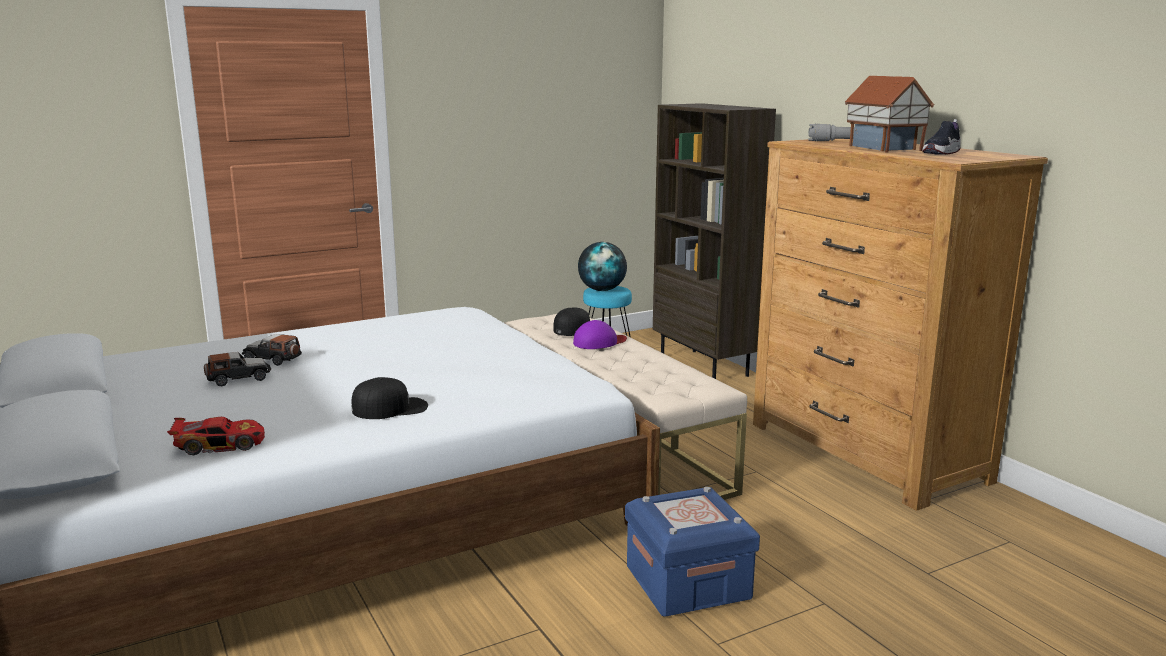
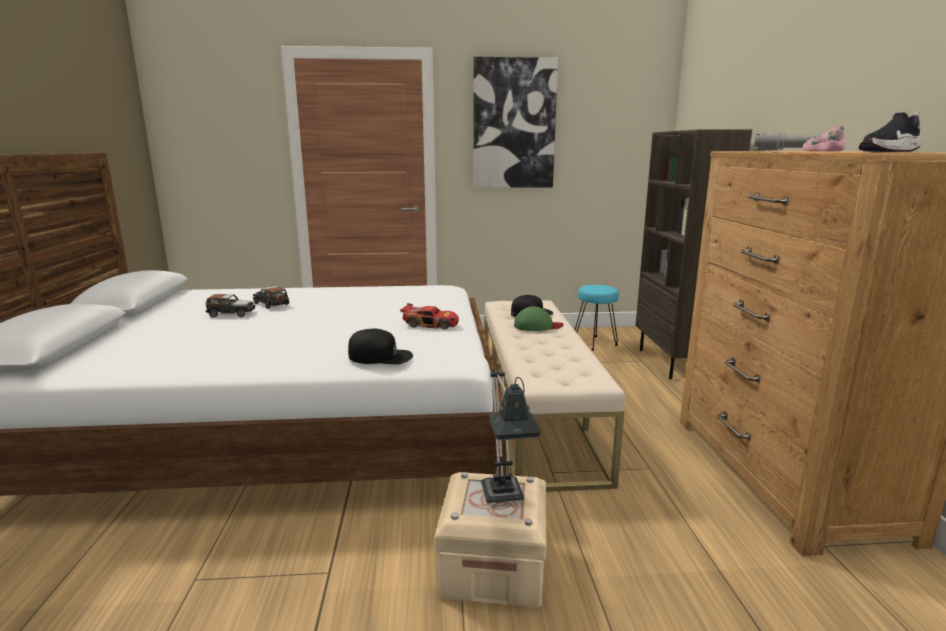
camera: 25 degrees right, 0 degrees up
toy car [167,417,265,455] -> toy car moved to [400,303,459,330]
black cap [351,377,428,419] -> black cap moved to [348,328,413,364]
purple cap [573,320,627,349] -> green cap [514,306,564,331]
globe [578,242,627,291] -> none
blue storage box [625,487,760,617] -> beige storage box [434,472,547,607]
toy house [845,76,935,153] -> pink shoe [803,126,845,151]
none -> picture [473,57,558,188]
none -> table lamp [481,369,541,503]

